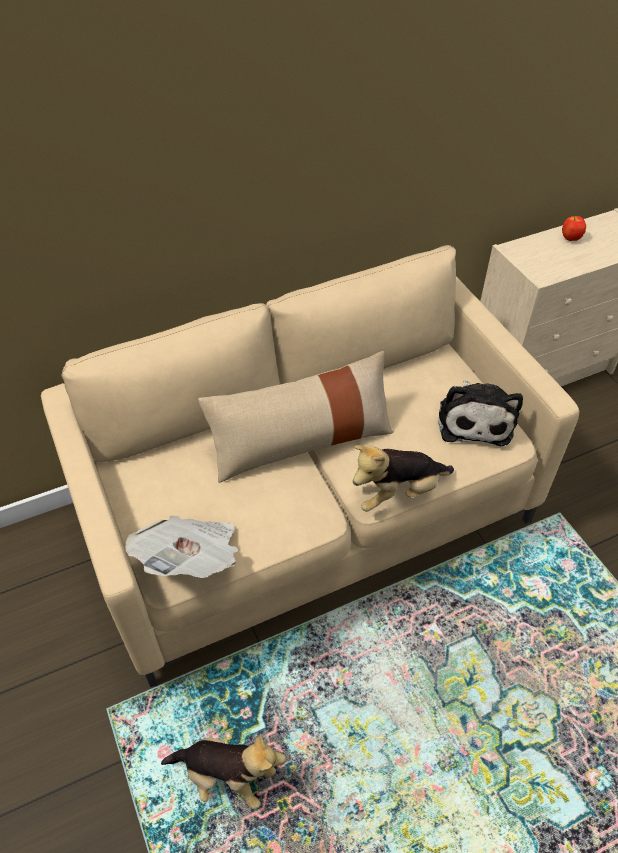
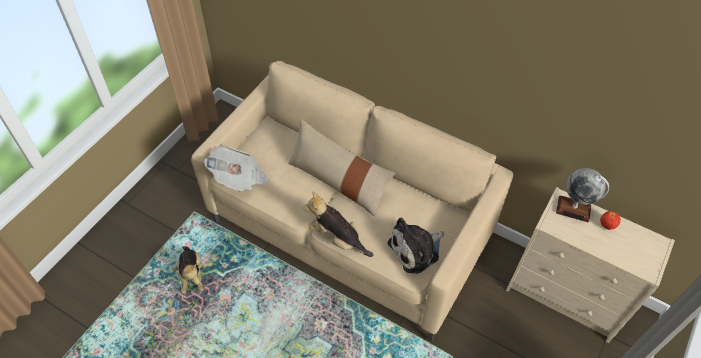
camera: 55 degrees right, 5 degrees up
none -> globe [556,168,609,223]

